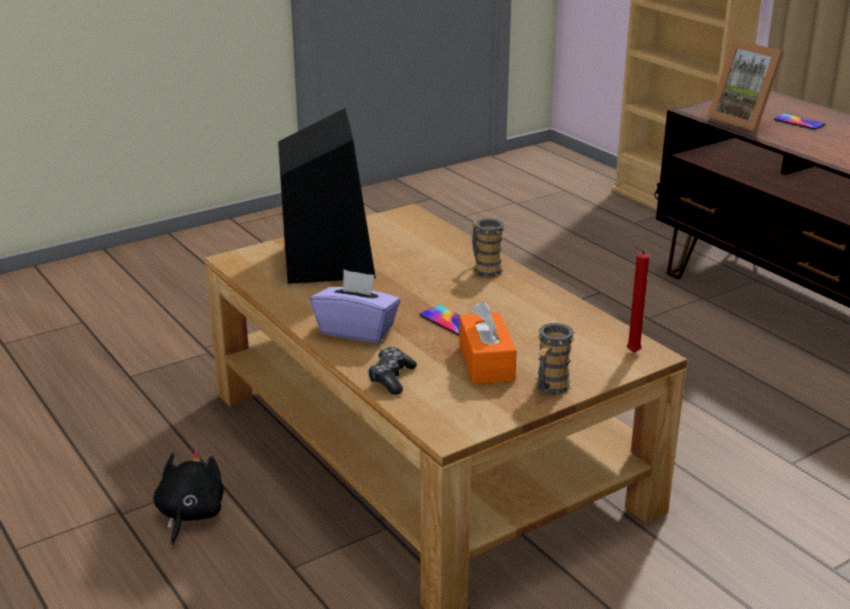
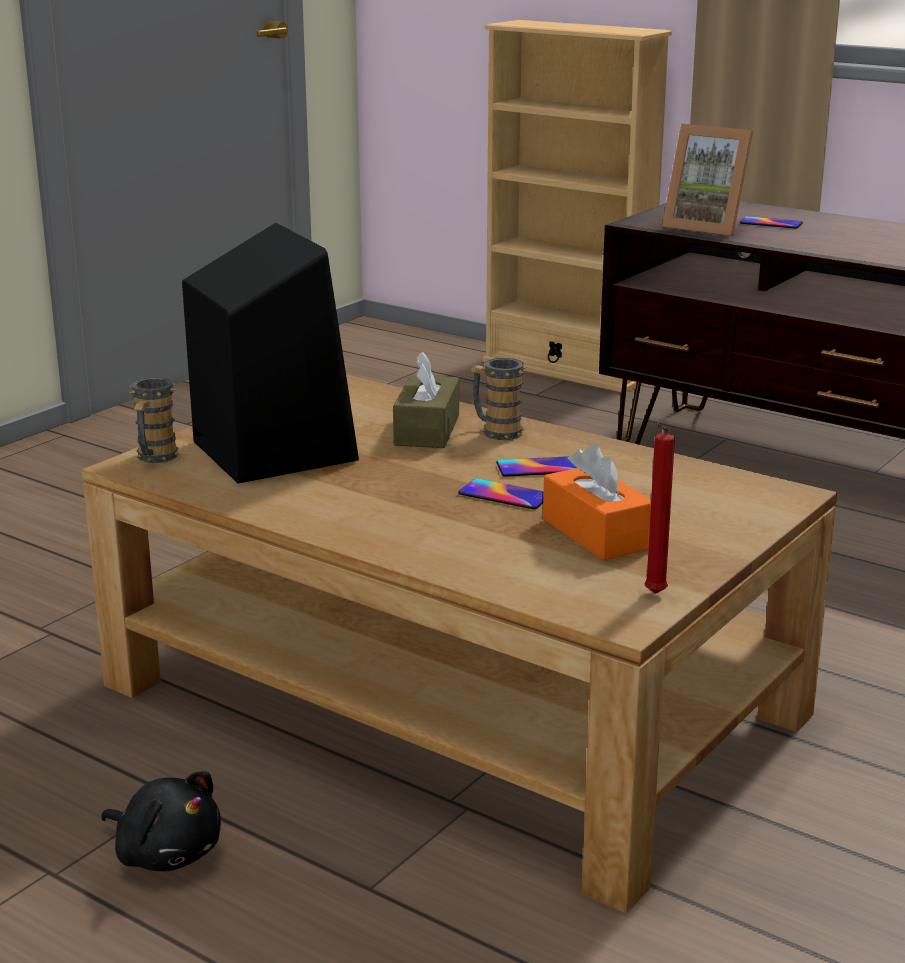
camera: 20 degrees left, 5 degrees down
black plush toy [153,449,224,546] -> black plush toy turned 135 degrees clockwise [101,771,221,871]
purple tissue box [311,270,400,343] -> none
game controller [368,347,417,395] -> none
mug [535,323,575,395] -> mug moved to [130,377,180,463]
red candle [627,247,649,352] -> red candle moved to [644,423,675,594]
none -> brown tissue box [393,351,459,448]
none -> phone [496,456,577,477]

